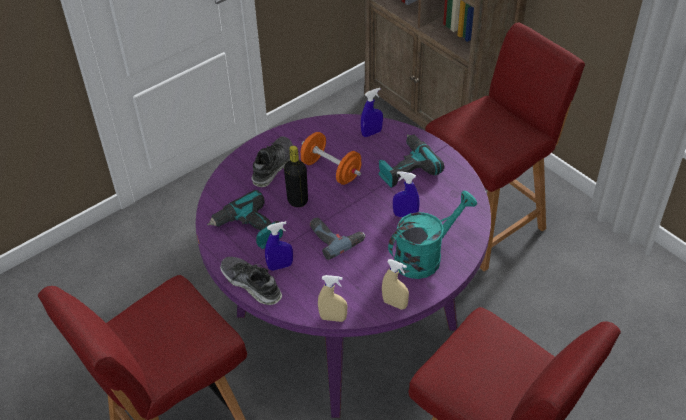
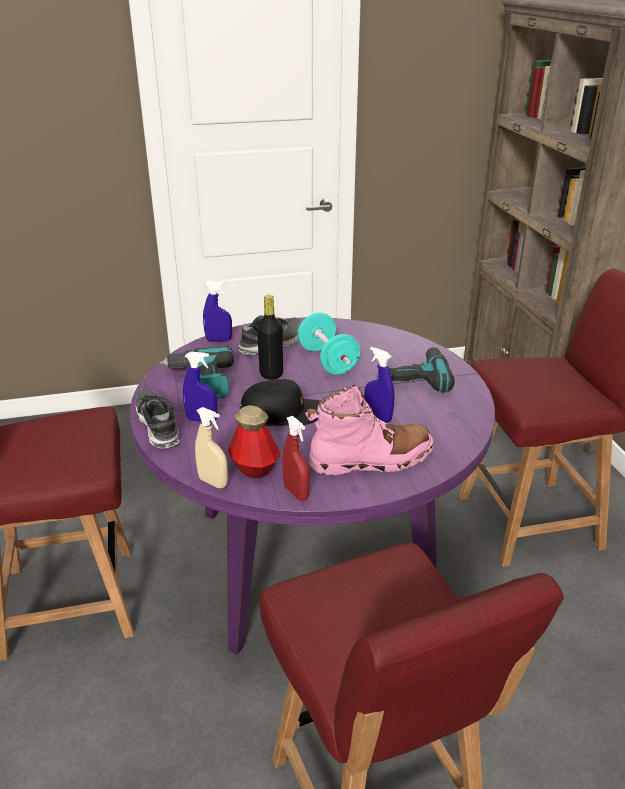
camera: 25 degrees right, 15 degrees down
orange dumbbell [301,132,362,185] -> turquoise dumbbell [298,312,360,375]
power drill [310,218,365,260] -> black cap [240,379,320,426]
blue spray bottle [361,88,383,137] -> blue spray bottle moved to [203,280,232,341]
beige spray bottle [382,259,409,310] -> red spray bottle [283,416,310,501]
turquoise watering can [388,191,477,279] -> pink boot [305,384,434,476]
none -> bottle [228,406,281,478]

